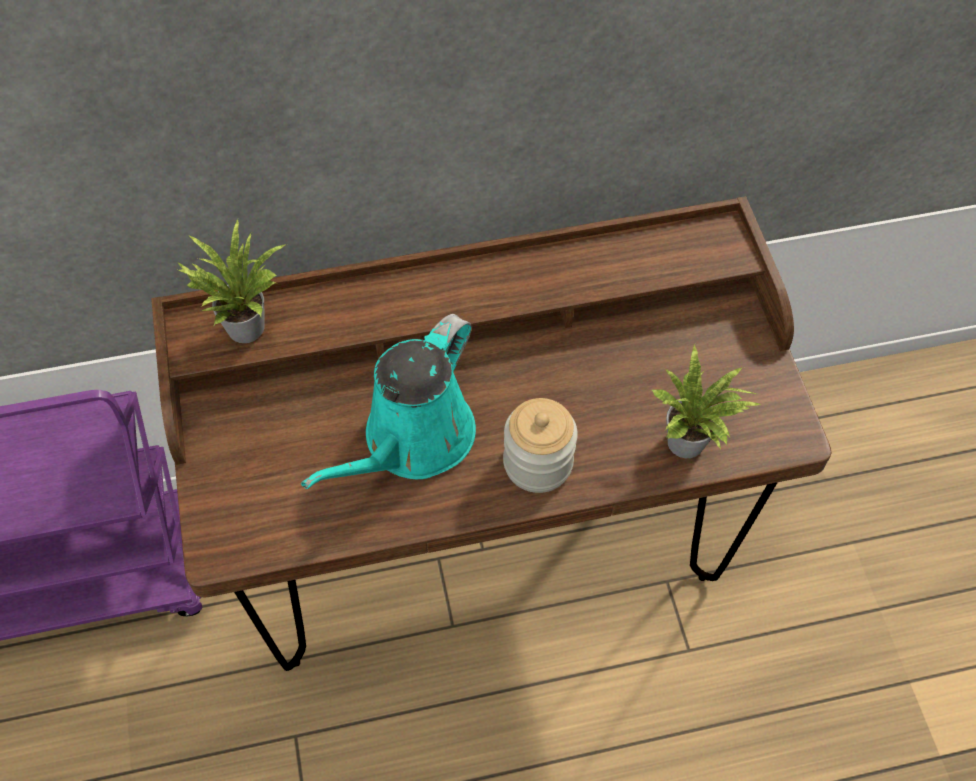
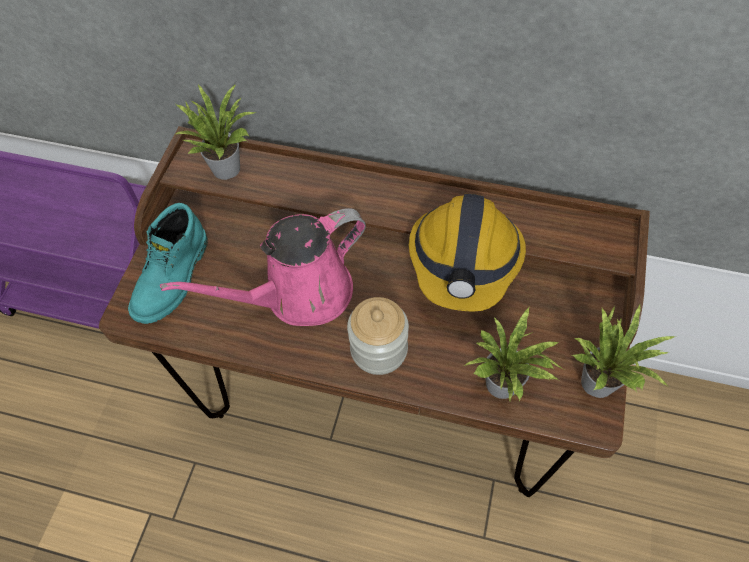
camera: 30 degrees right, 0 degrees up
turquoise watering can [301,314,476,489] -> pink watering can [160,208,366,326]
none -> turquoise boot [128,203,208,324]
none -> hard hat [409,194,526,311]
none -> potted plant [572,305,676,398]

